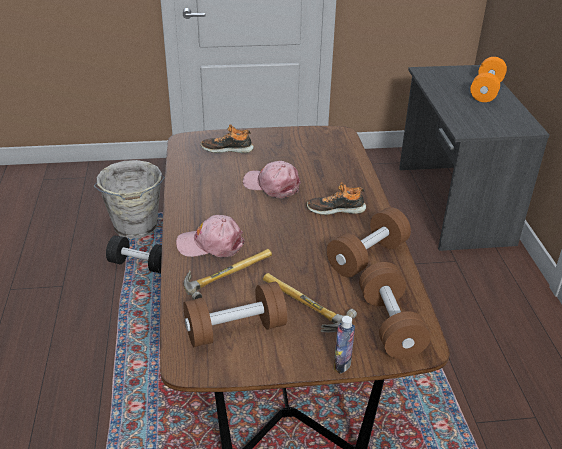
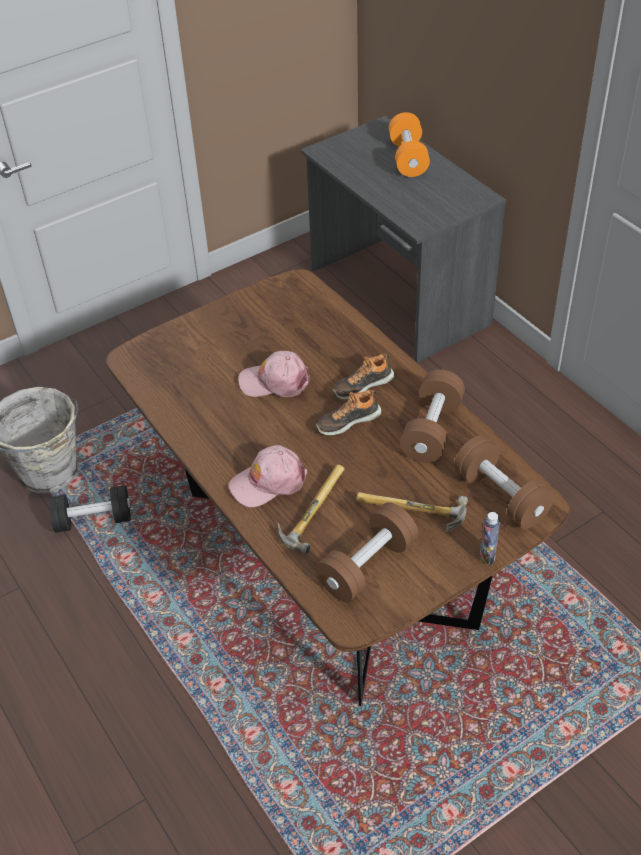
camera: 25 degrees left, 10 degrees up
shoe [201,124,254,153] -> shoe moved to [316,389,381,435]

